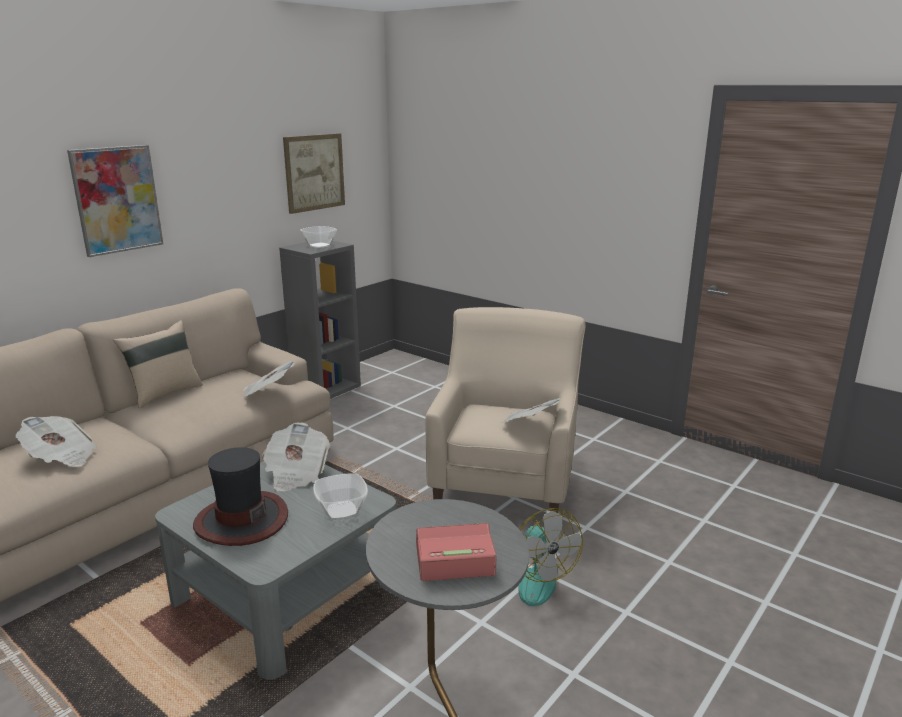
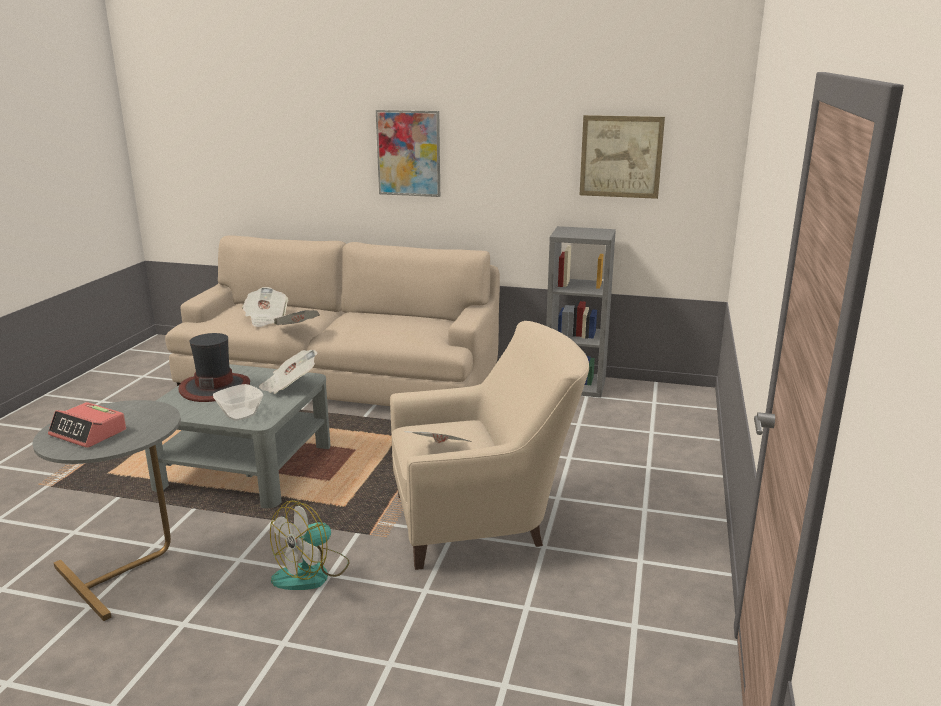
camera: 65 degrees right, 0 degrees up
beige pillow [113,320,203,409] -> none
newspaper [243,360,295,398] -> newspaper moved to [274,310,320,325]
bowl [300,226,337,248] -> none
alarm clock [416,523,497,581] -> alarm clock turned 150 degrees clockwise [48,402,126,448]

